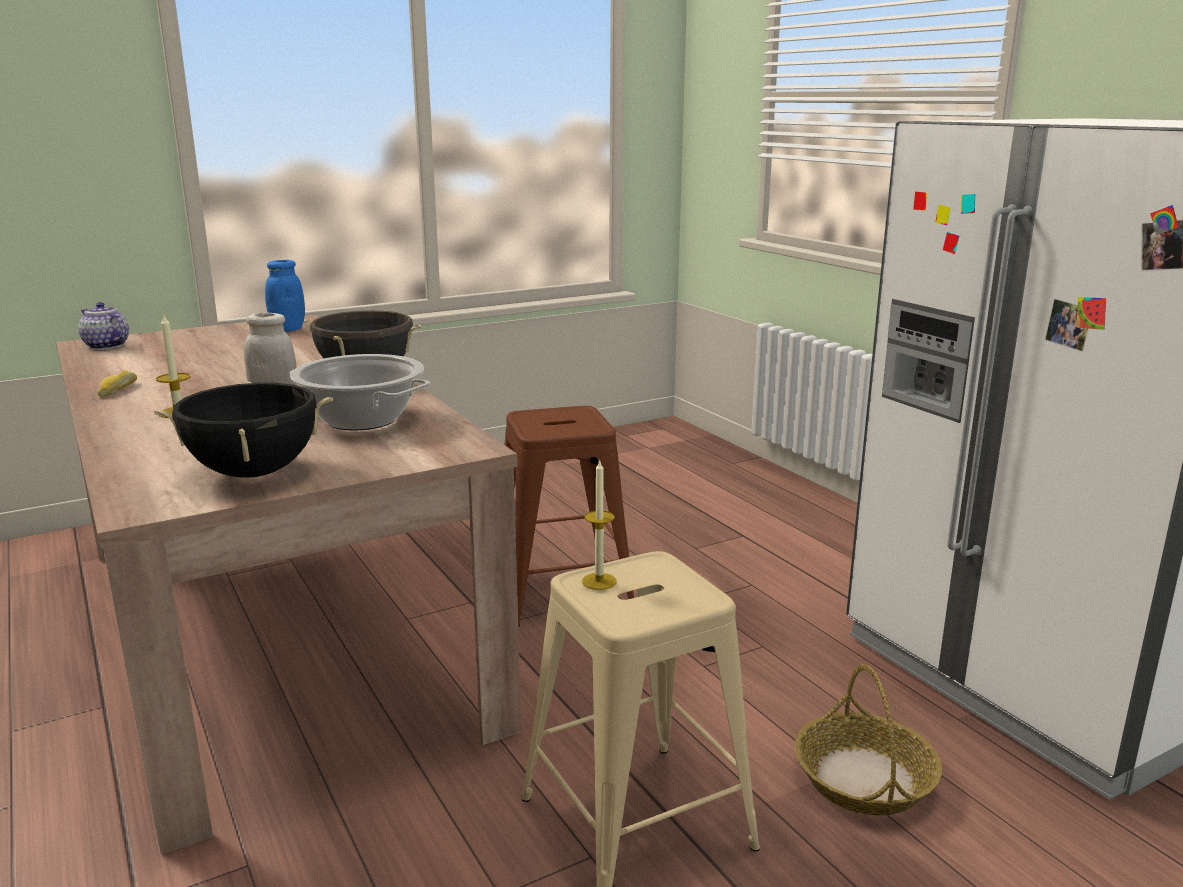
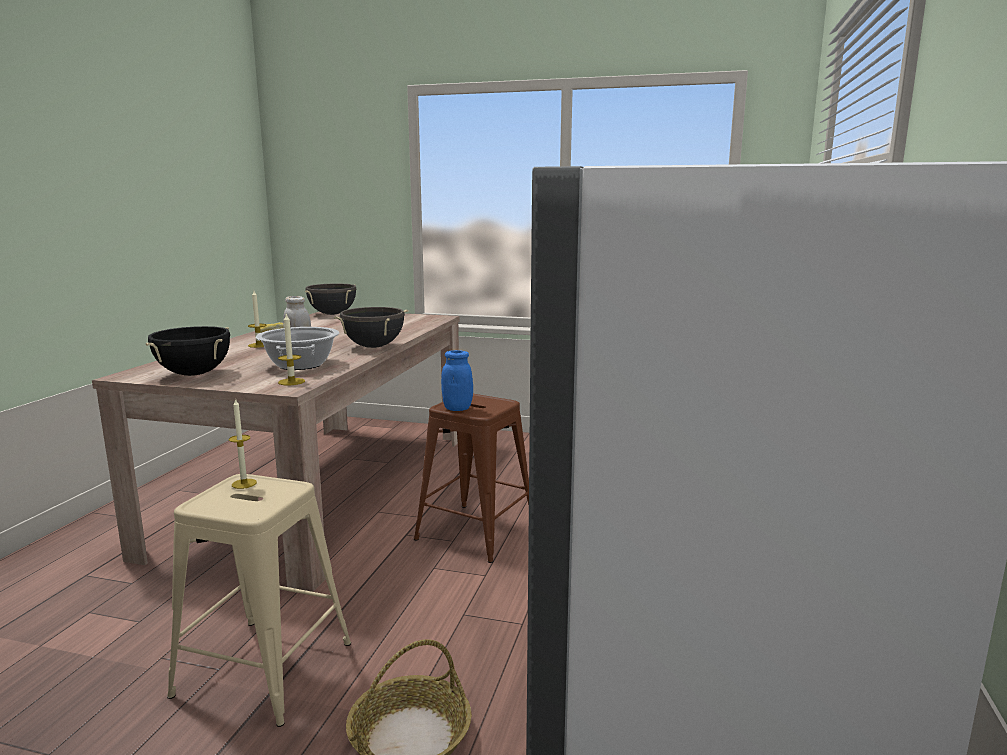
camera: 45 degrees right, 5 degrees down
teapot [78,302,129,350] -> black cooking pot [304,283,356,315]
blue jar [265,260,305,332] -> blue jar moved to [441,350,473,411]
none -> candle [278,314,305,385]

